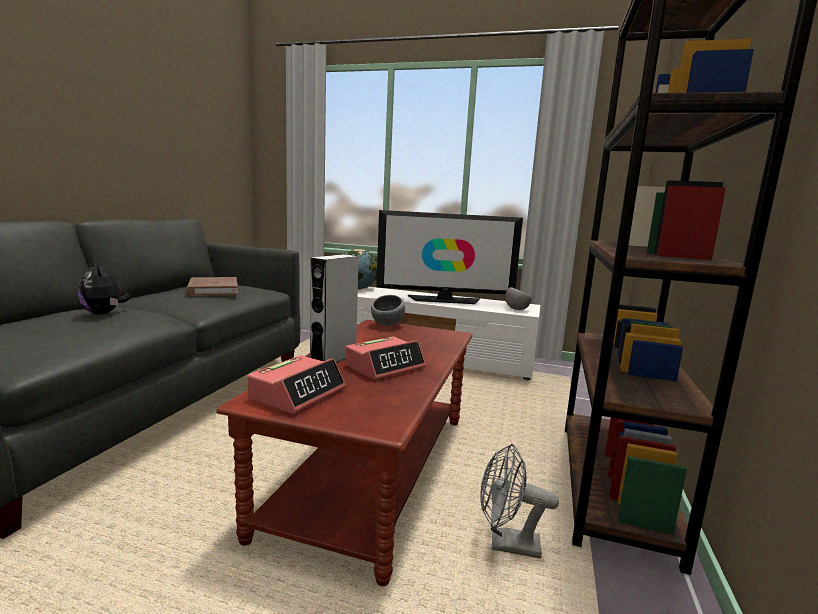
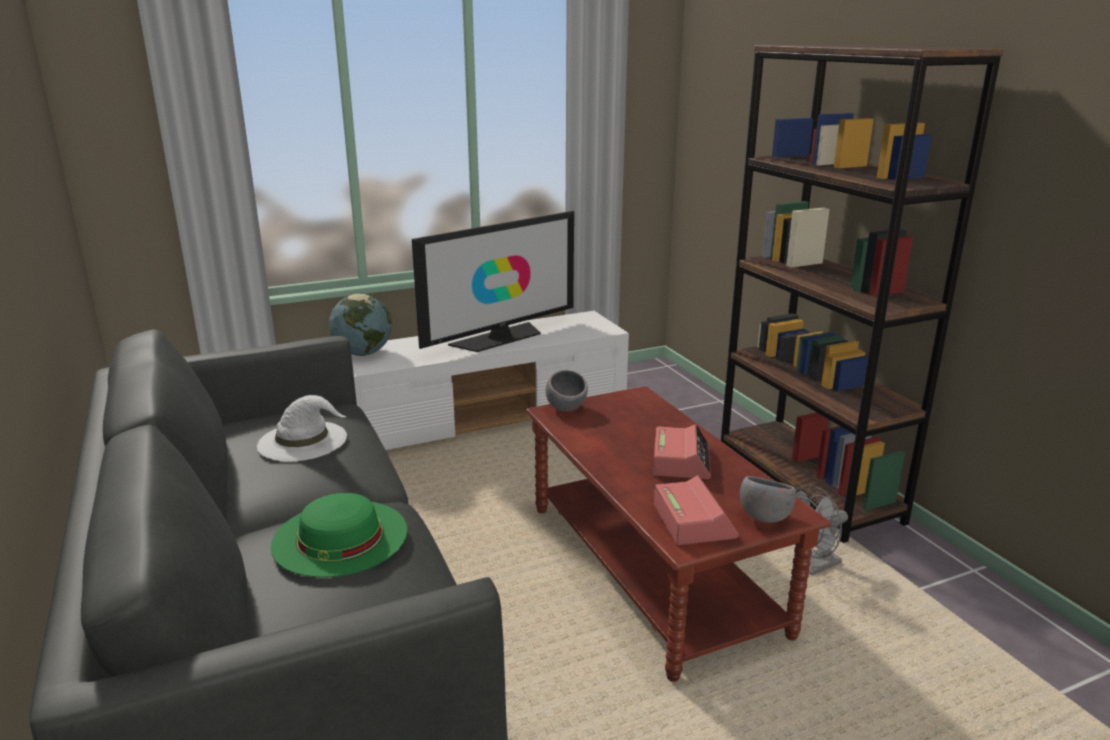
camera: 40 degrees left, 10 degrees up
plush toy [78,261,130,314] -> green hat [271,493,407,577]
brown book [186,277,238,296] -> white hat [257,395,347,462]
grey speaker [310,254,359,363] -> none
grey bowl [505,287,532,310] -> grey bowl moved to [740,476,796,523]

